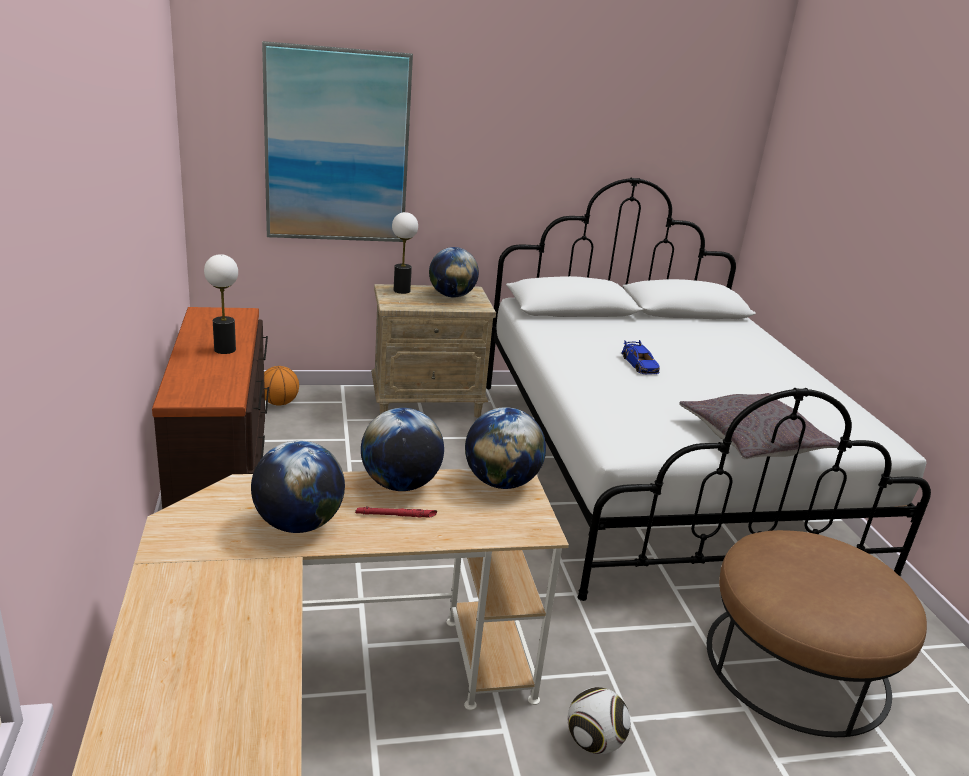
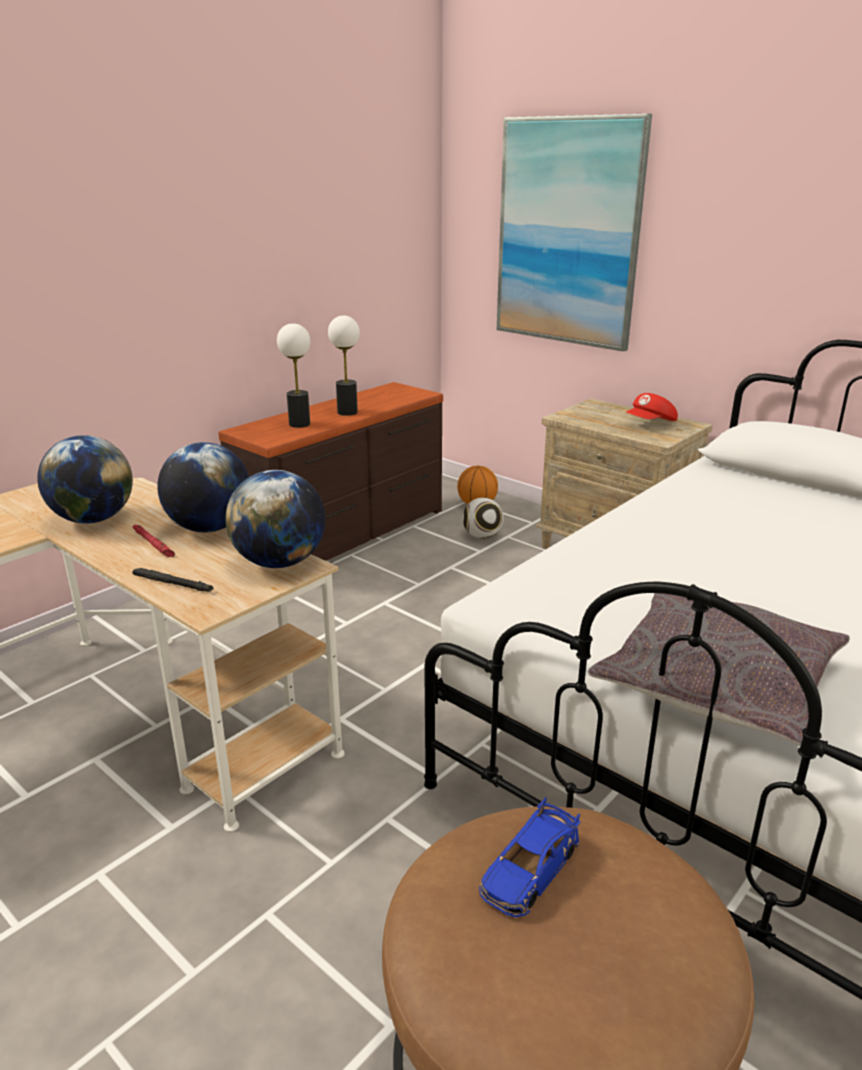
camera: 55 degrees right, 0 degrees up
table lamp [392,212,418,294] -> table lamp moved to [277,323,310,428]
globe [429,247,479,298] -> red cap [626,393,678,421]
football [568,687,630,754] -> football moved to [462,498,504,539]
blue toy car [621,340,660,375] -> blue toy car moved to [479,797,581,917]
none -> black flashlight [132,568,213,592]

